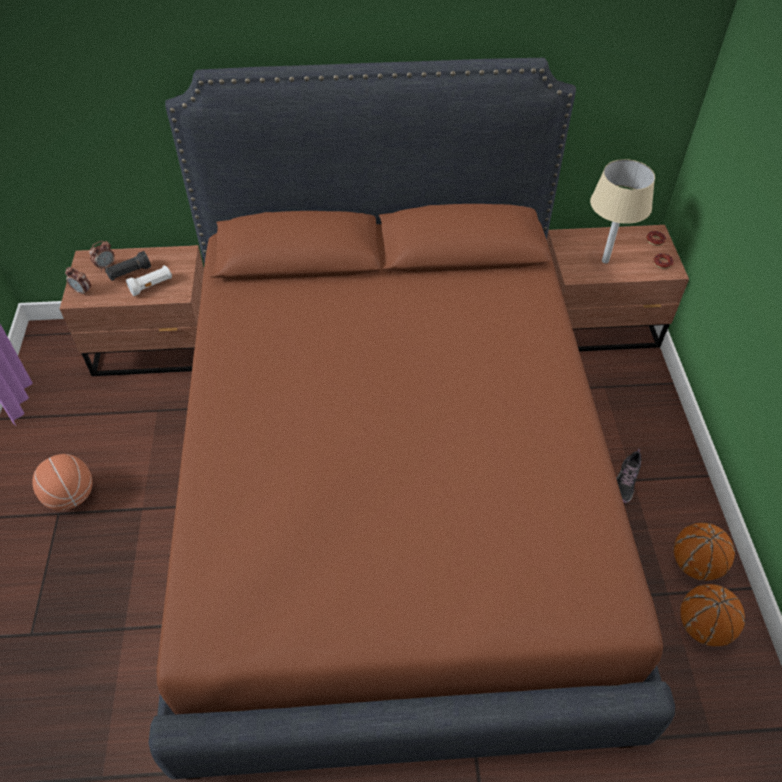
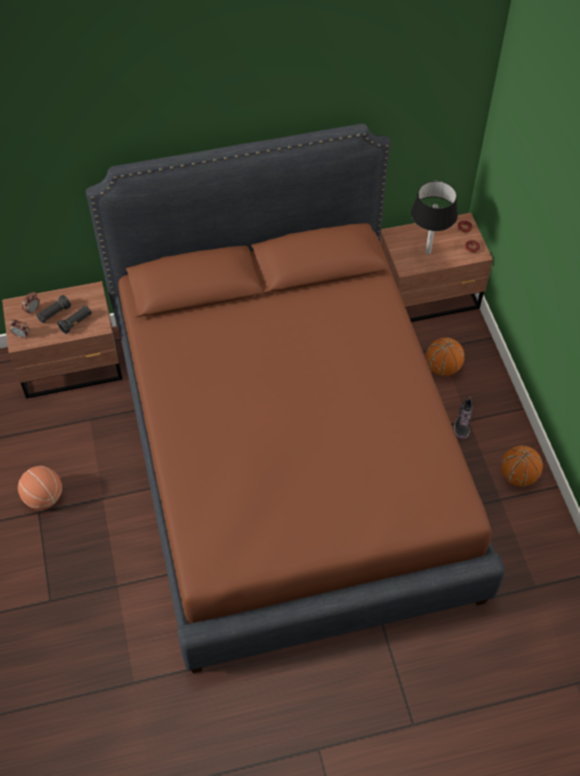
camera: 10 degrees left, 5 degrees up
white flashlight [126,265,172,296] -> black flashlight [57,305,92,334]
beige table lamp [590,159,655,263] -> black table lamp [411,181,458,254]
basketball [680,584,745,646] -> basketball moved to [426,337,465,376]

